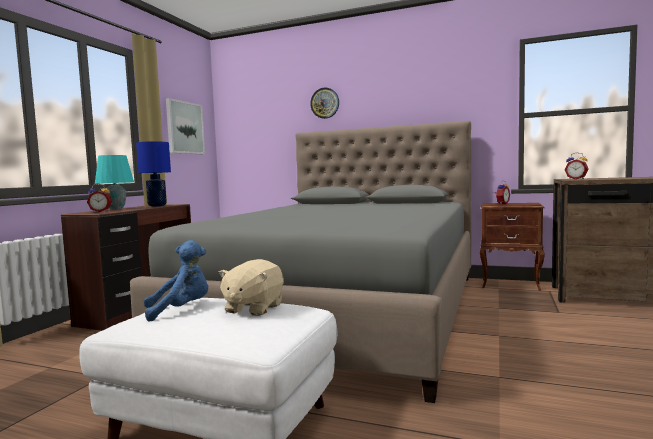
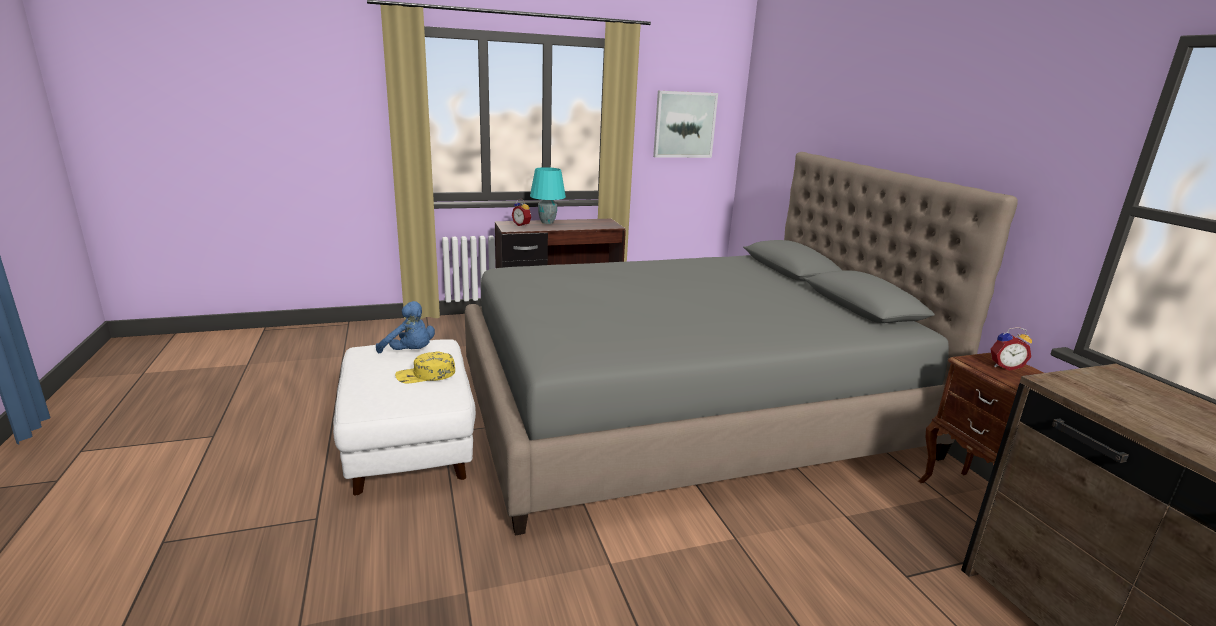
camera: 50 degrees right, 15 degrees up
blue table lamp [136,141,171,207] -> none
beige plush toy [218,259,284,316] -> yellow cap [395,351,455,383]
wall clock [310,87,339,119] -> none
alarm clock [565,153,589,180] -> none

